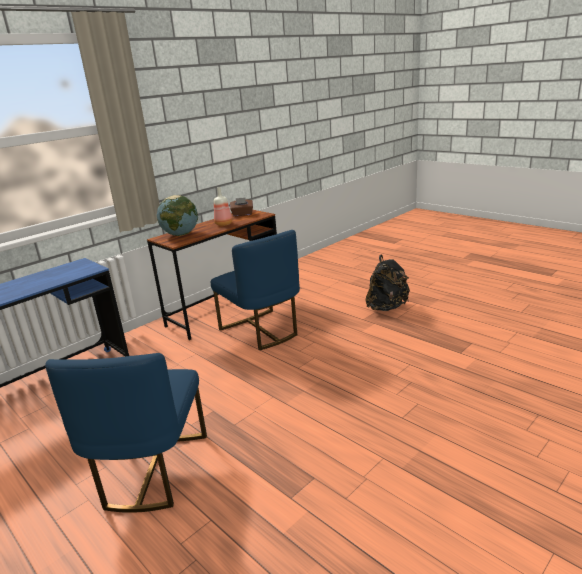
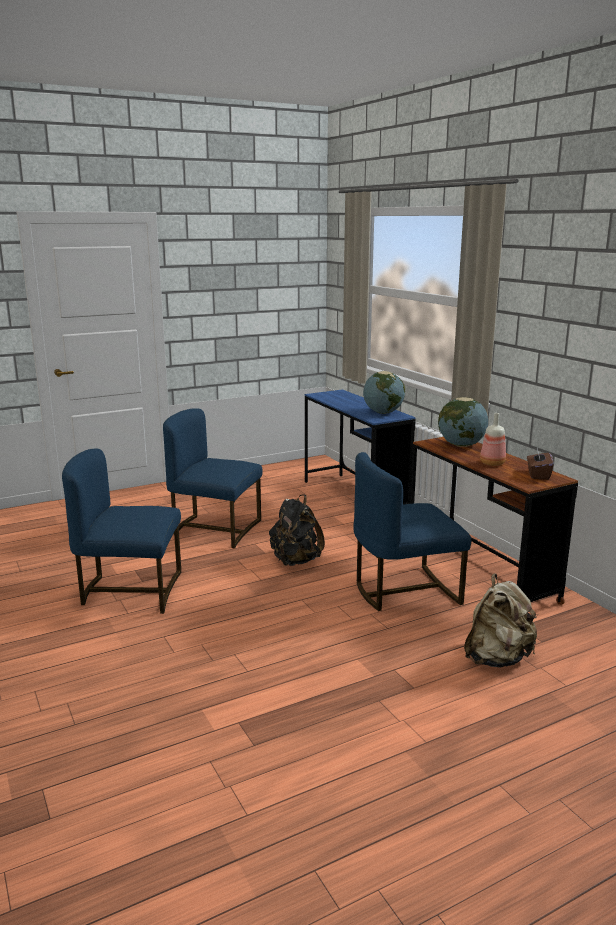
camera: 105 degrees right, 5 degrees down
black backpack [366,255,410,311] -> black backpack moved to [269,495,325,566]
none -> blue chair [62,449,181,614]
none -> globe [363,371,405,414]
none -> beige backpack [464,573,538,668]

